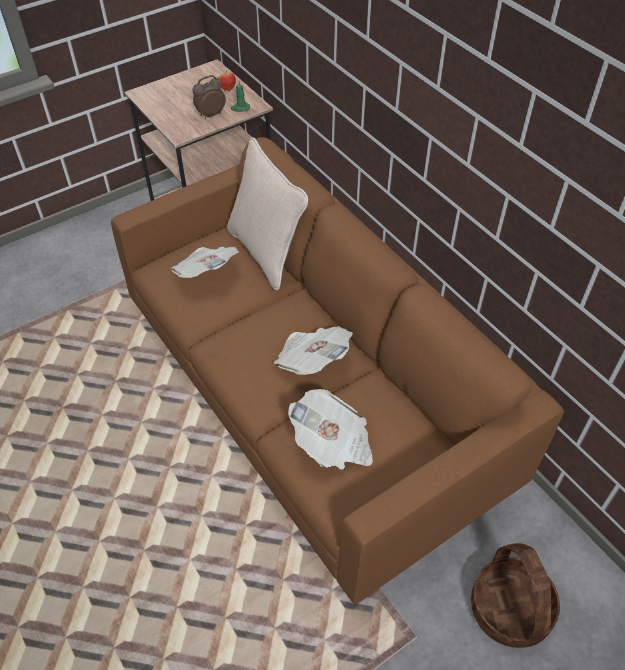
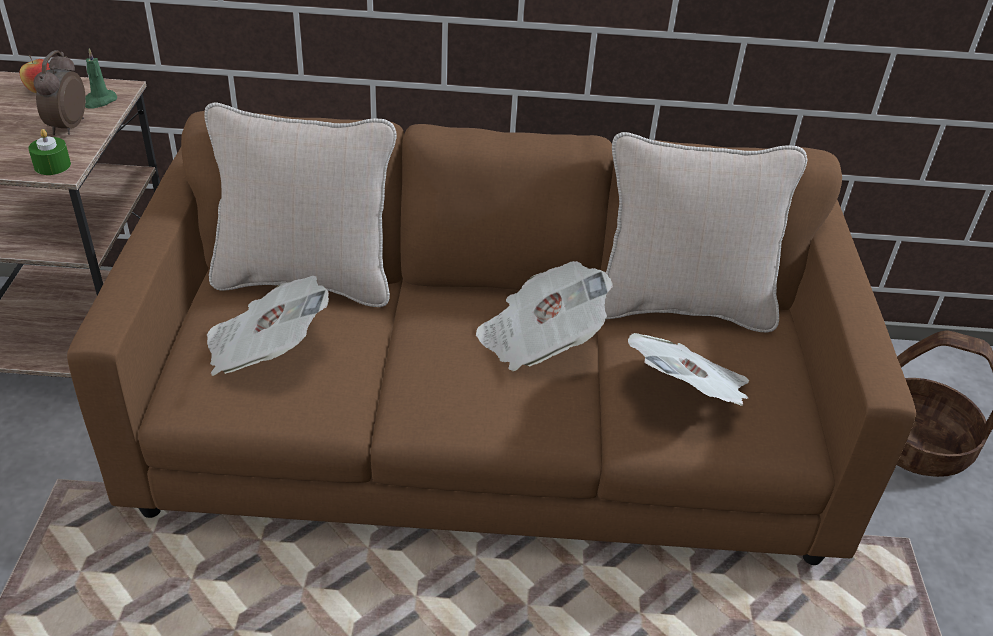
camera: 55 degrees left, 10 degrees down
none -> green candle [28,129,71,175]
none -> beige pillow [605,132,807,333]

